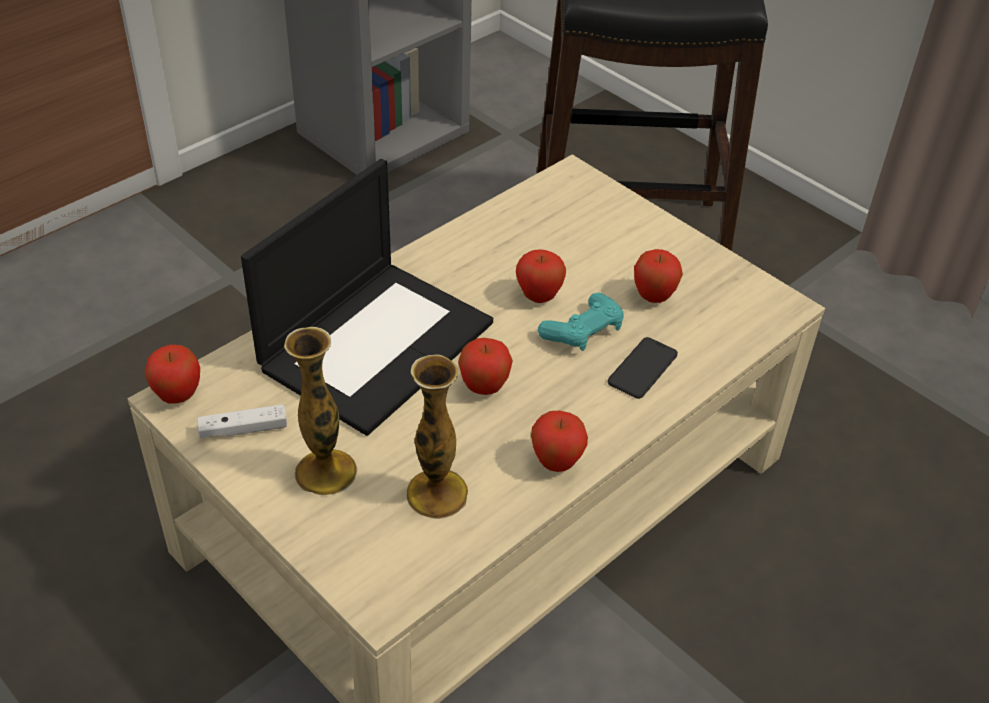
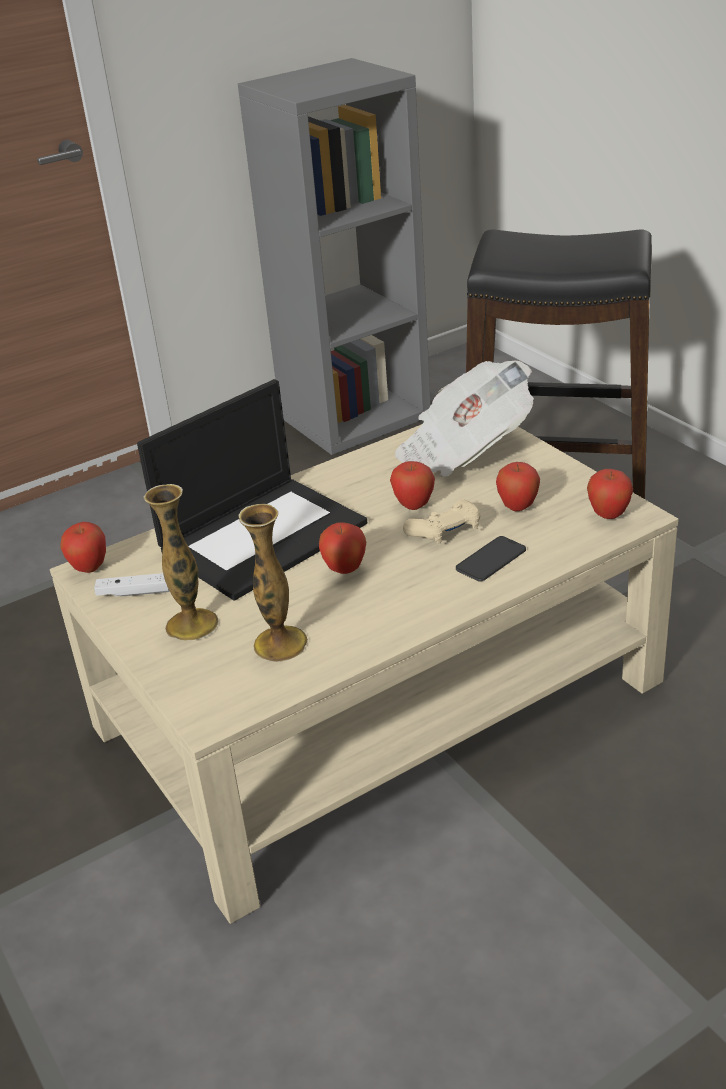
camera: 15 degrees right, 10 degrees down
apple [531,411,588,472] -> apple moved to [587,469,633,519]
turquoise game controller [538,292,624,351] -> beige game controller [403,499,480,544]
none -> newspaper [395,361,534,477]

